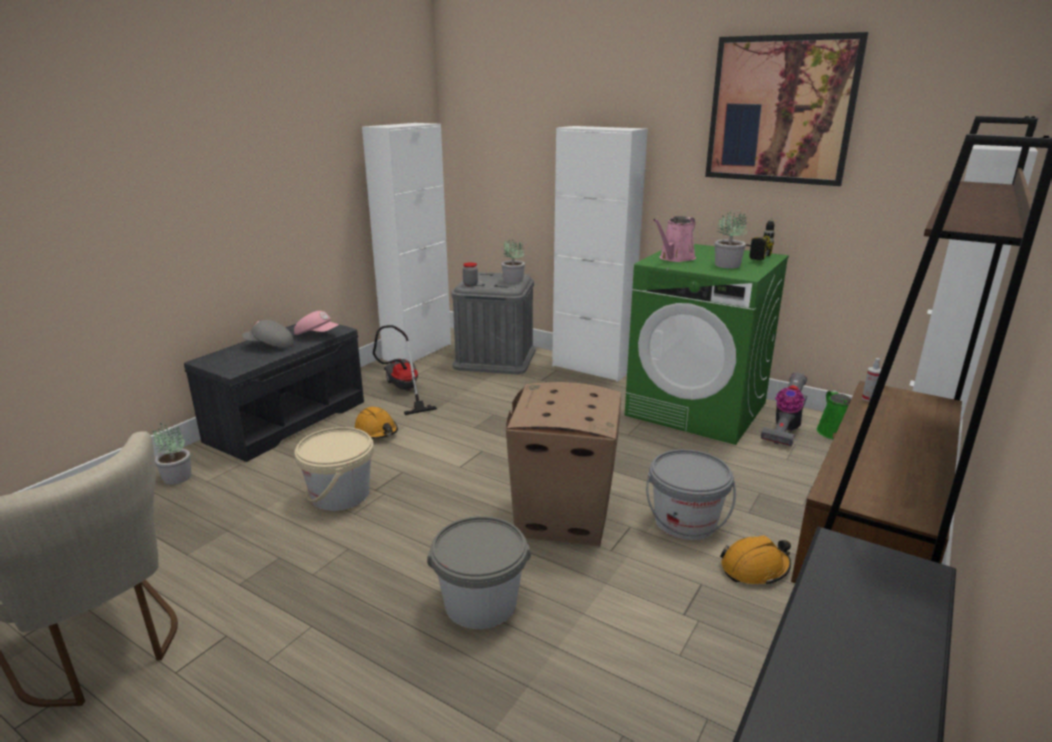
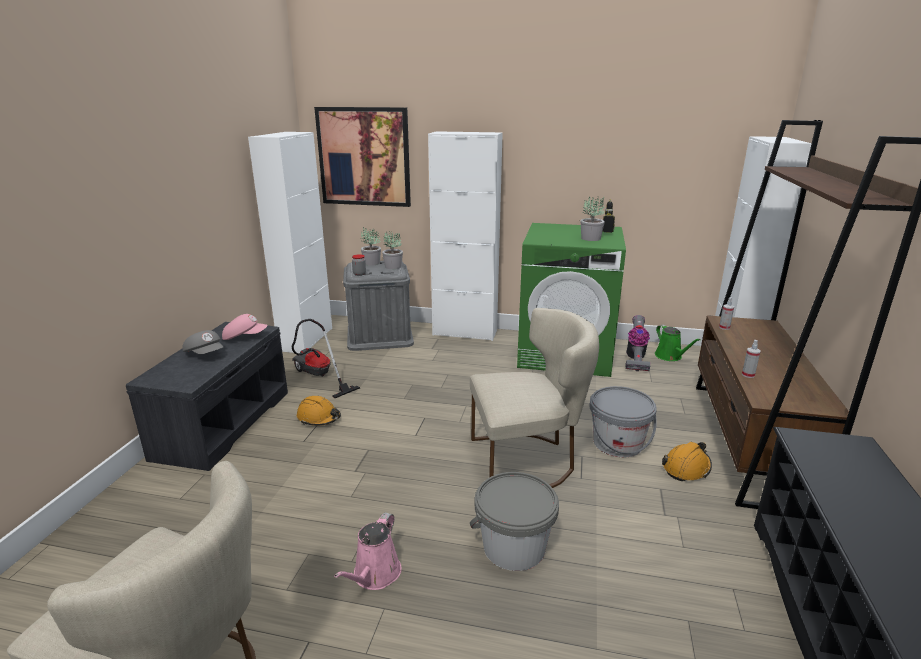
camera: 20 degrees left, 0 degrees up
potted plant [153,423,191,485] -> potted plant moved to [361,227,381,266]
grey cap [242,320,294,348] -> grey cap turned 120 degrees counterclockwise [183,330,223,354]
beige bucket [294,427,374,511] -> none
cardboard box [506,382,621,546] -> beige chair [470,308,599,488]
pink watering can [653,216,696,262] -> pink watering can moved to [334,512,401,590]
picture [705,32,869,186] -> picture moved to [314,107,411,207]
none -> spray bottle [742,340,761,378]

